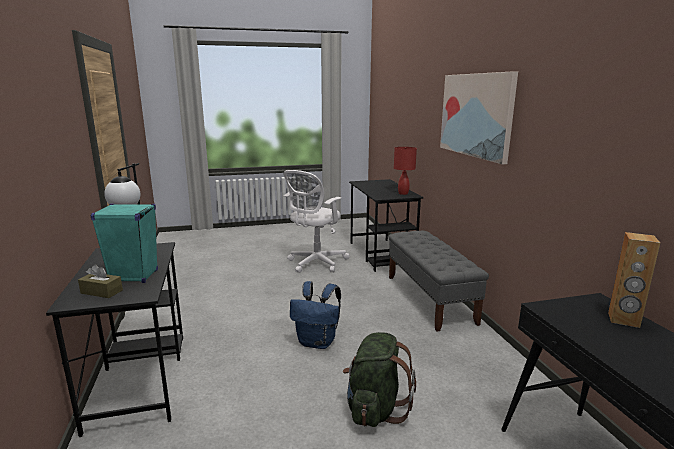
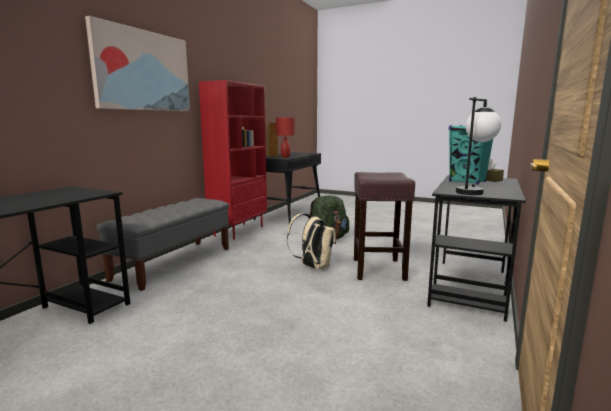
camera: 140 degrees left, 5 degrees down
white office chair [283,170,350,273] -> none
blue backpack [290,281,341,349] -> beige backpack [287,213,336,270]
red table lamp [394,147,417,195] -> red table lamp moved to [276,117,295,158]
none -> red bookcase [199,80,267,240]
none -> brown stool [354,172,415,281]

